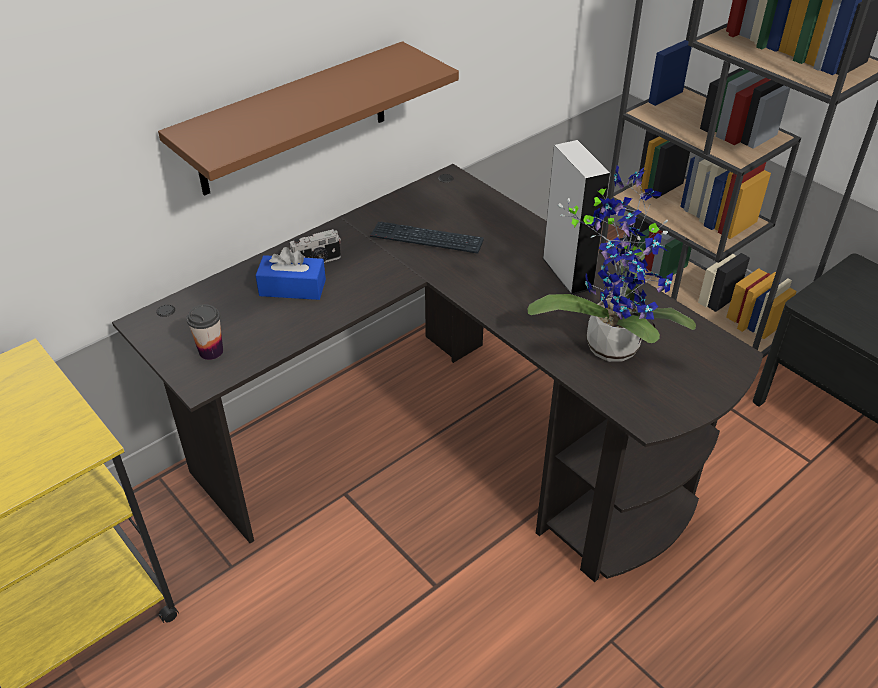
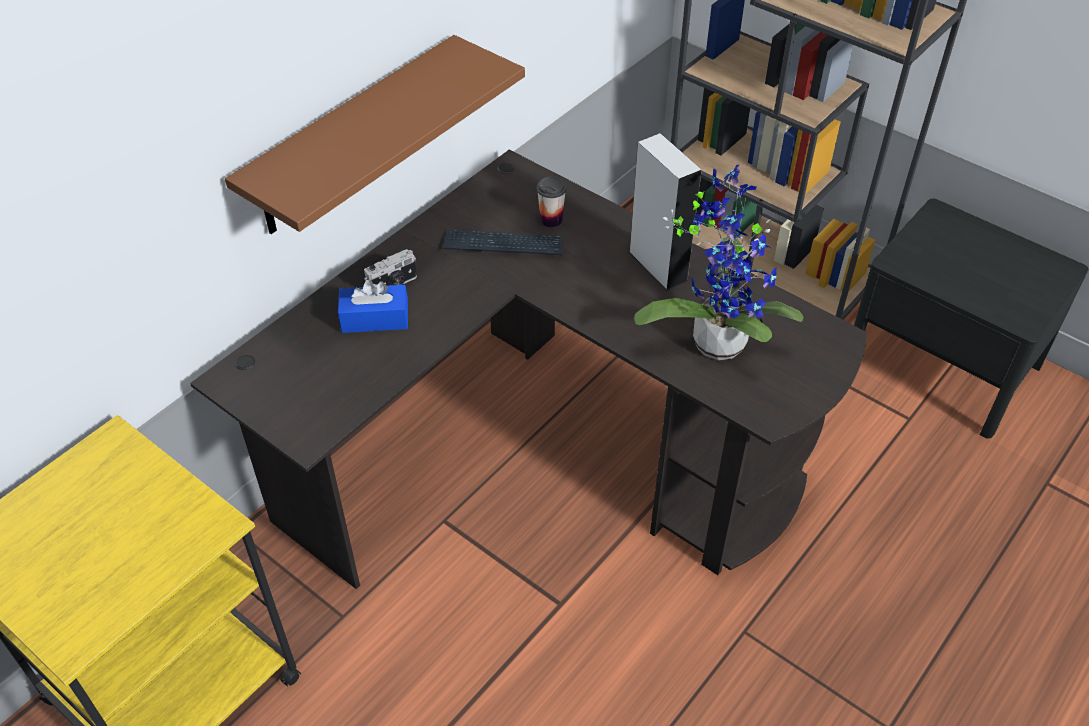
camera: 10 degrees left, 5 degrees up
cup [186,304,223,360] -> cup moved to [537,176,566,228]

